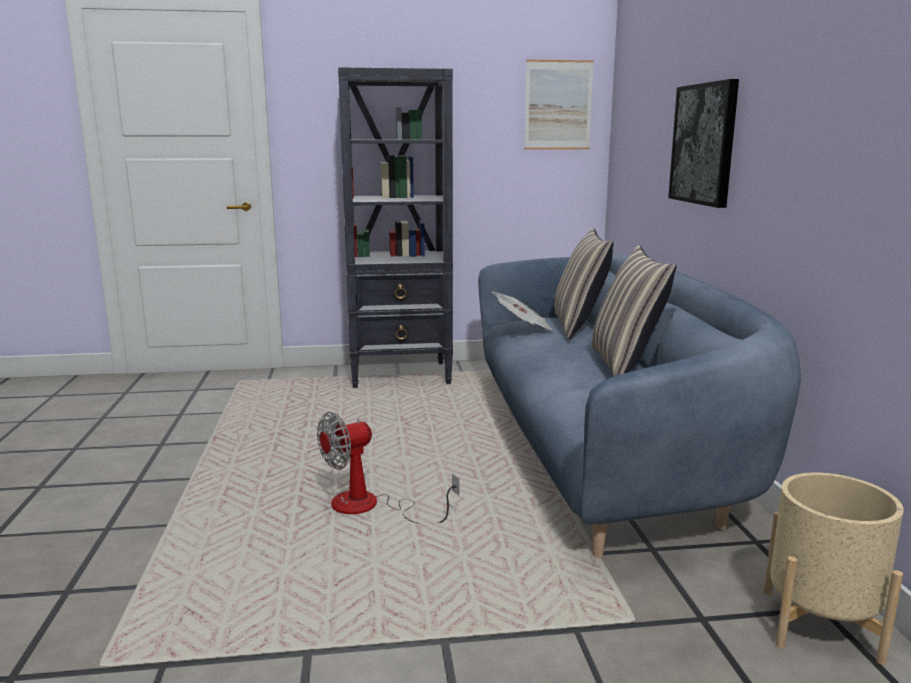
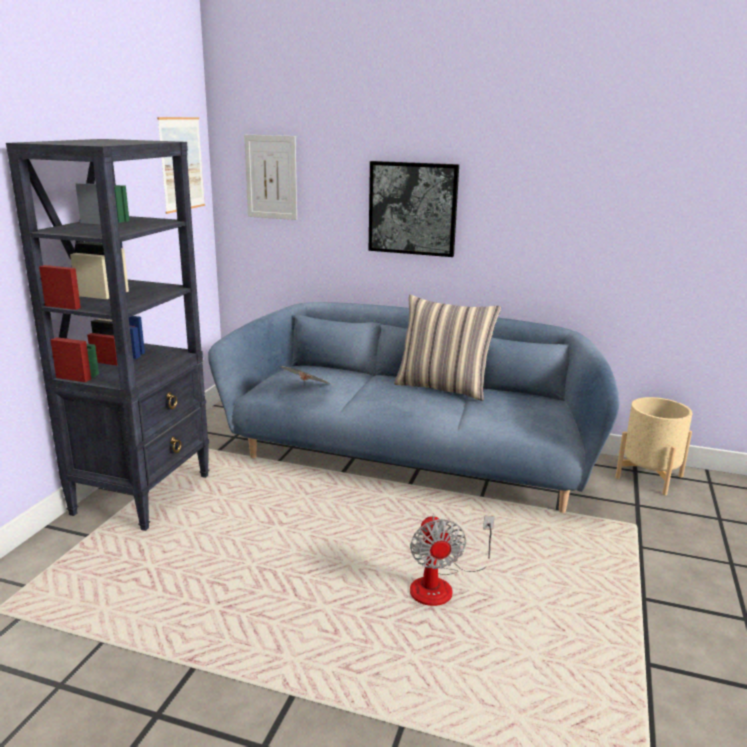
camera: 65 degrees left, 5 degrees up
pillow [554,228,613,339] -> none
none -> picture [244,135,297,220]

